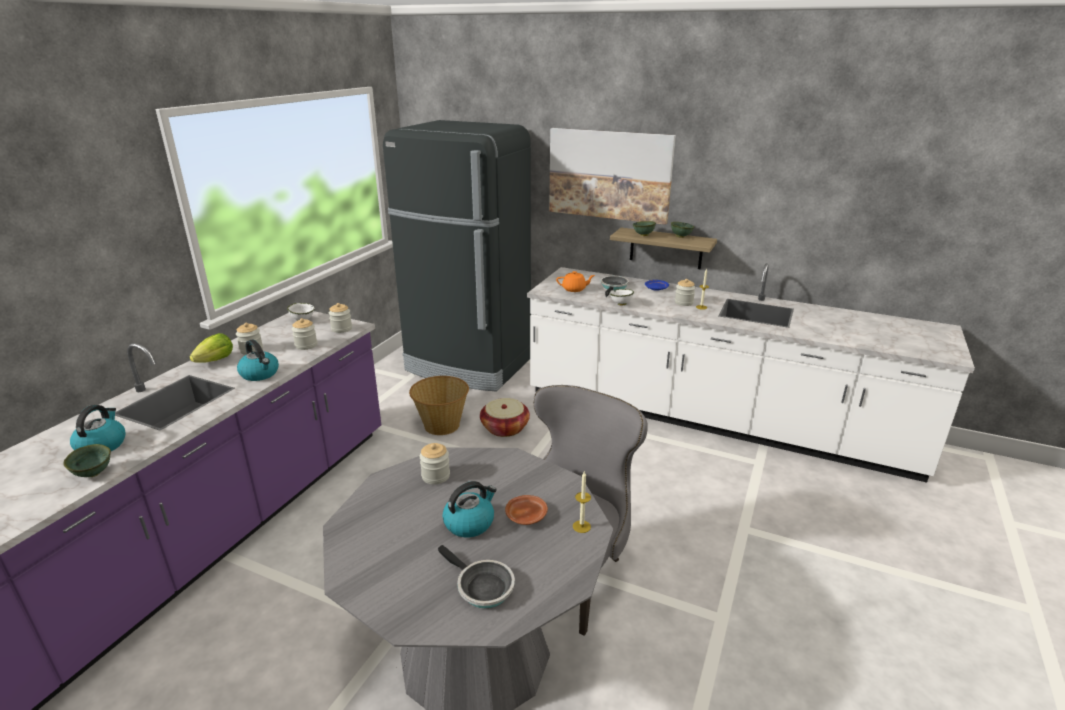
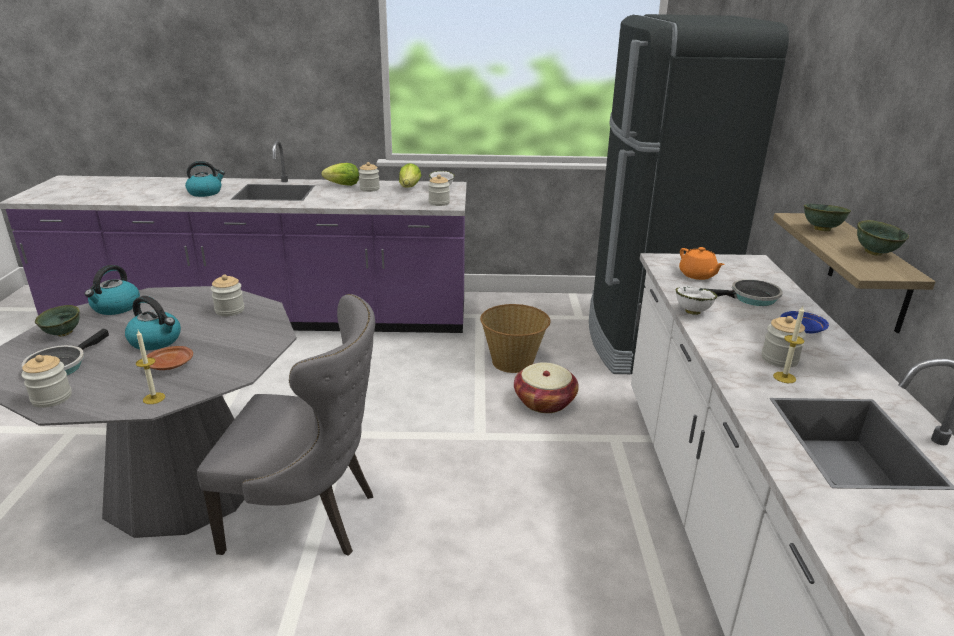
camera: 65 degrees right, 0 degrees up
green bowl [63,444,111,477] -> green bowl moved to [35,305,80,337]
kettle [237,340,279,381] -> kettle moved to [85,265,140,315]
jar [292,318,317,350] -> jar moved to [21,355,72,408]
picture [549,128,676,225] -> none
none -> lettuce [399,163,421,188]

